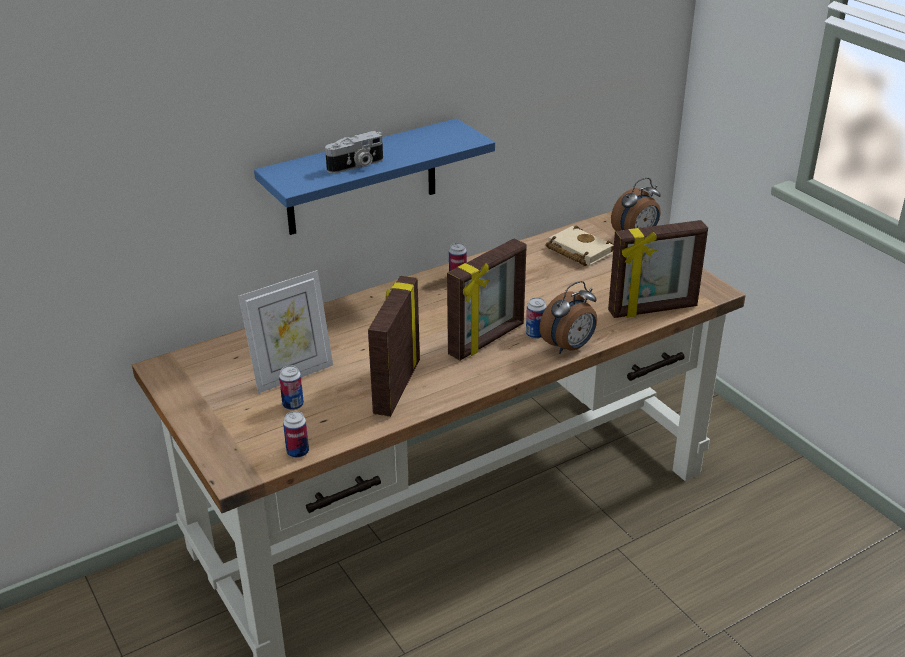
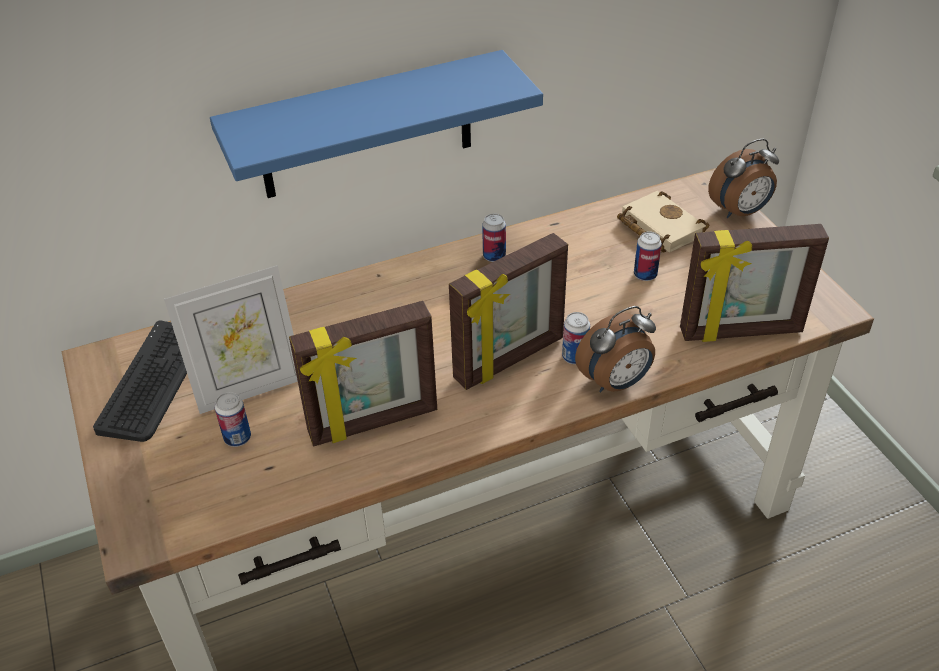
camera: 10 degrees right, 10 degrees up
can [283,411,309,458] -> can moved to [634,231,662,281]
camera [325,131,383,173] -> none
picture frame [368,276,420,417] -> picture frame turned 135 degrees counterclockwise [289,301,437,446]
none -> keyboard [93,320,187,442]

